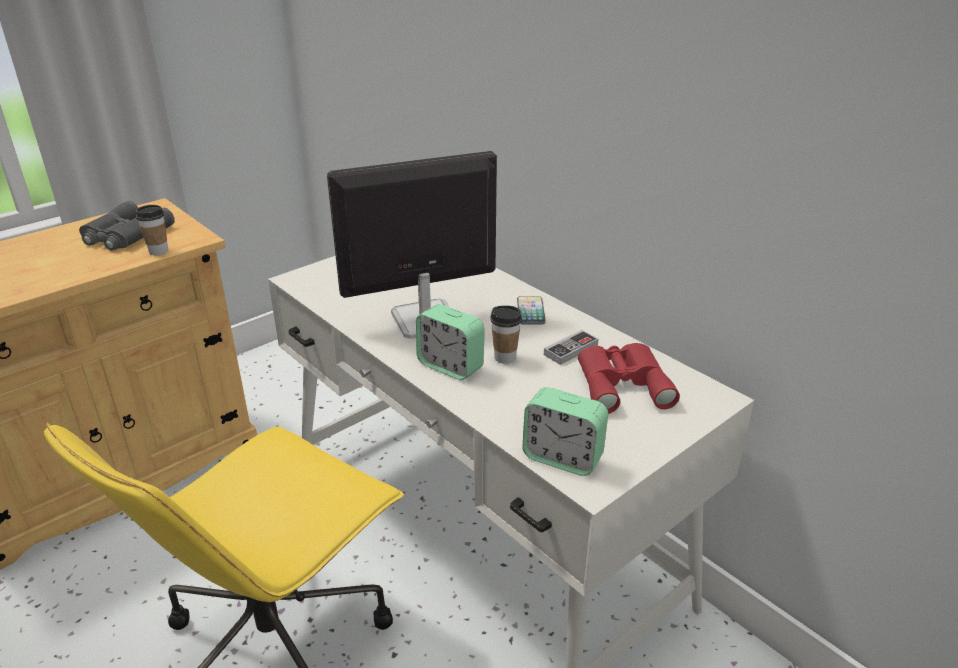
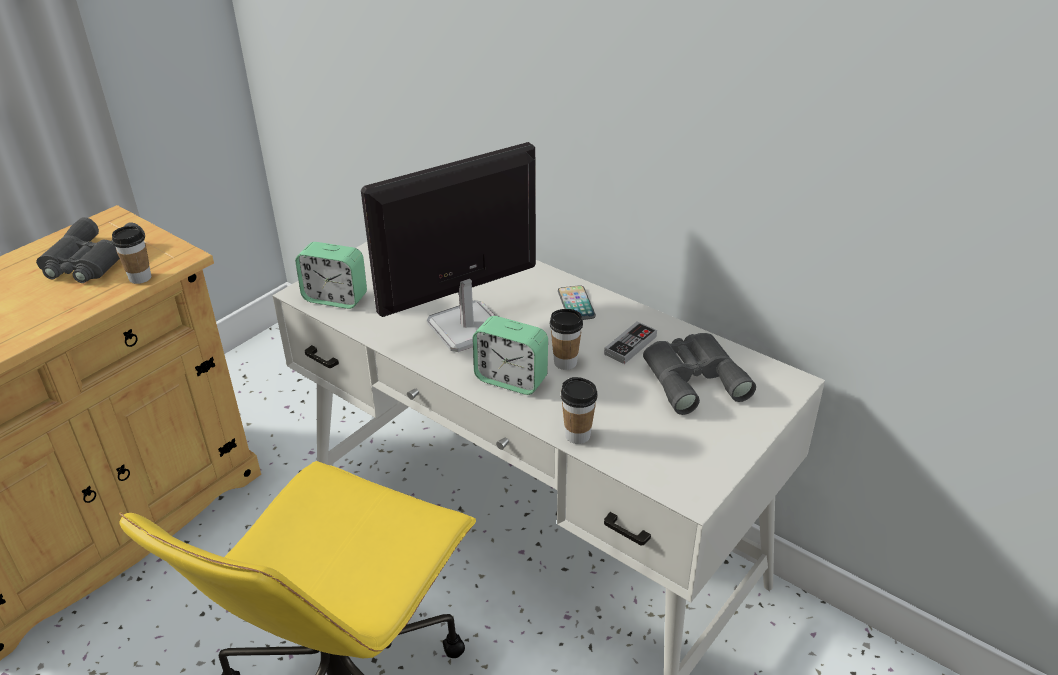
camera: 10 degrees left, 5 degrees up
alarm clock [522,387,608,476] -> alarm clock moved to [295,242,367,309]
red binoculars [578,343,680,414] -> grey binoculars [643,333,756,415]
none -> cup [561,377,598,444]

